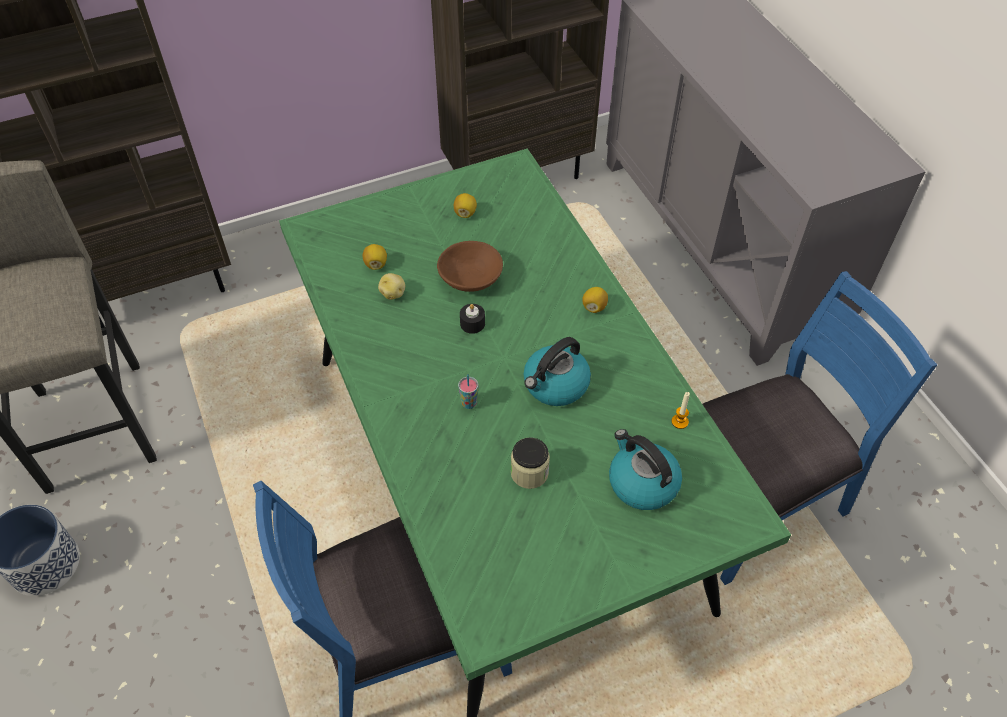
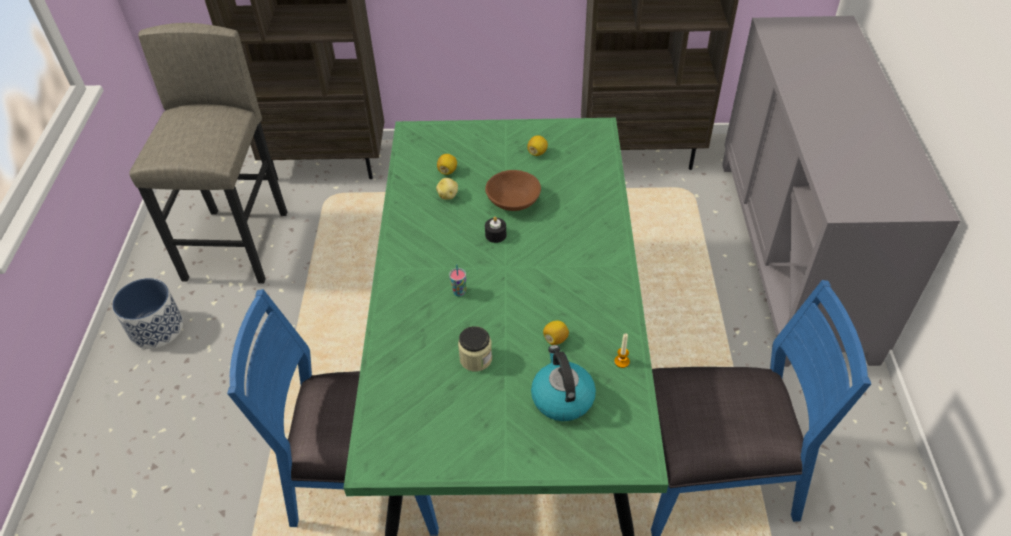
camera: 25 degrees right, 5 degrees down
kettle [523,337,591,406] -> none
lemon [582,287,608,313] -> lemon moved to [543,321,569,345]

